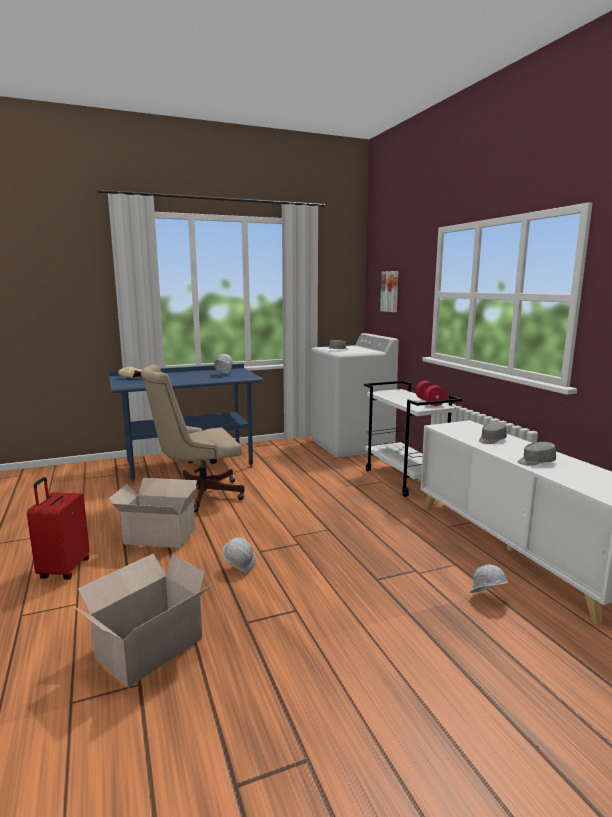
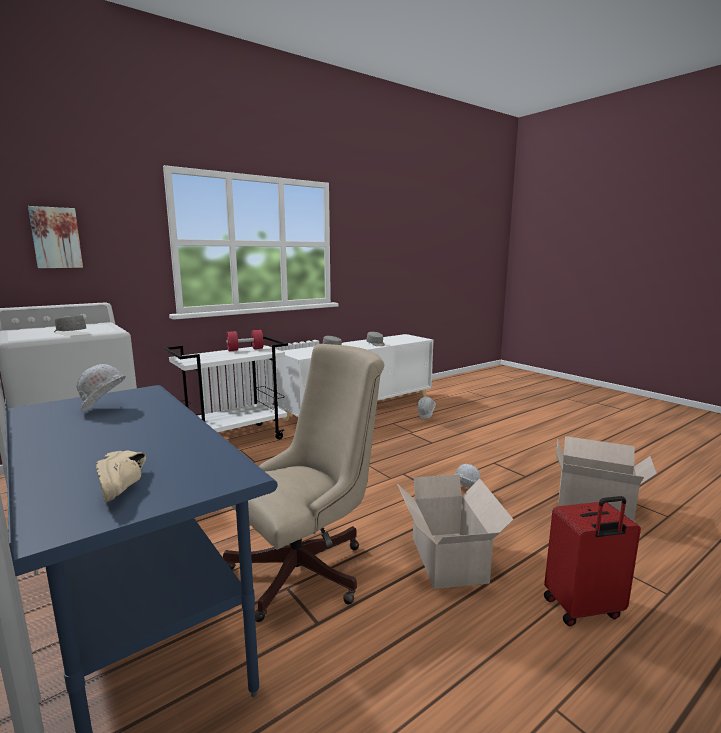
camera: 105 degrees left, 0 degrees up
beige office chair [141,364,245,513] -> beige office chair turned 90 degrees counterclockwise [223,344,384,622]

